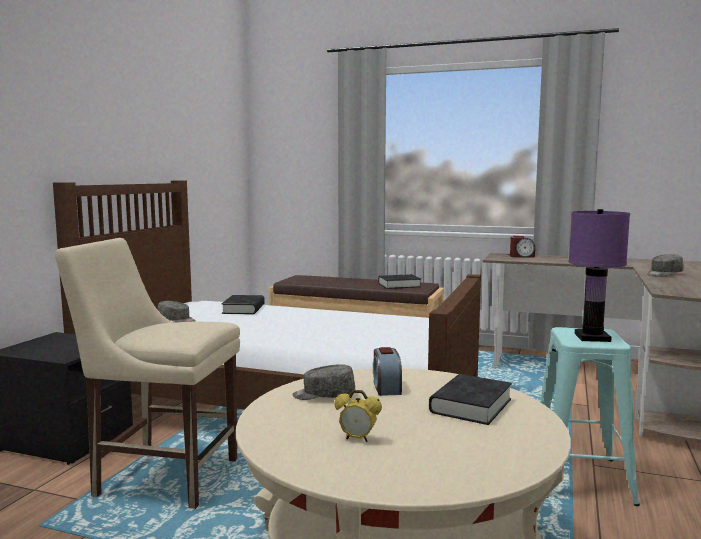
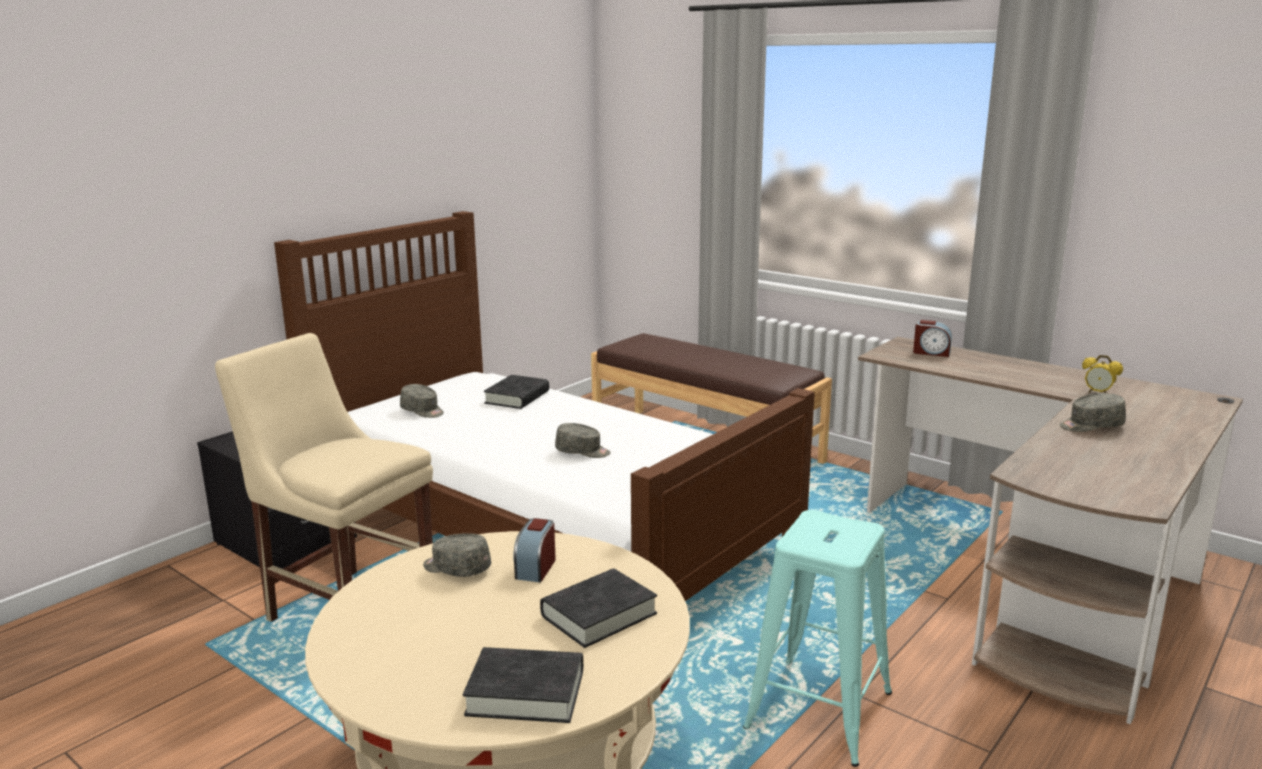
camera: 20 degrees right, 10 degrees up
alarm clock [334,390,382,442] -> alarm clock moved to [1082,355,1123,393]
black book [378,274,421,289] -> black book moved to [463,647,583,723]
purple table lamp [569,209,630,342] -> none
none -> grey cap [555,423,610,458]

